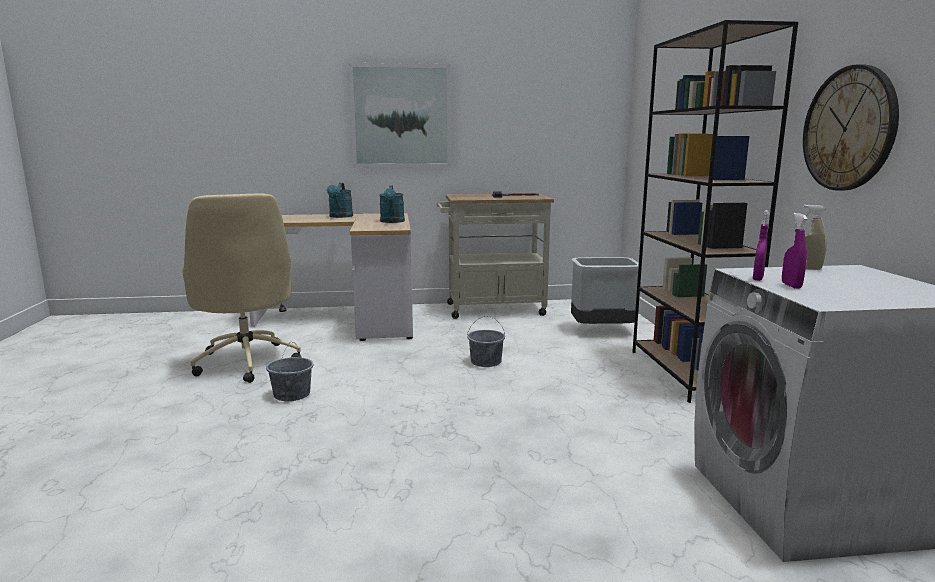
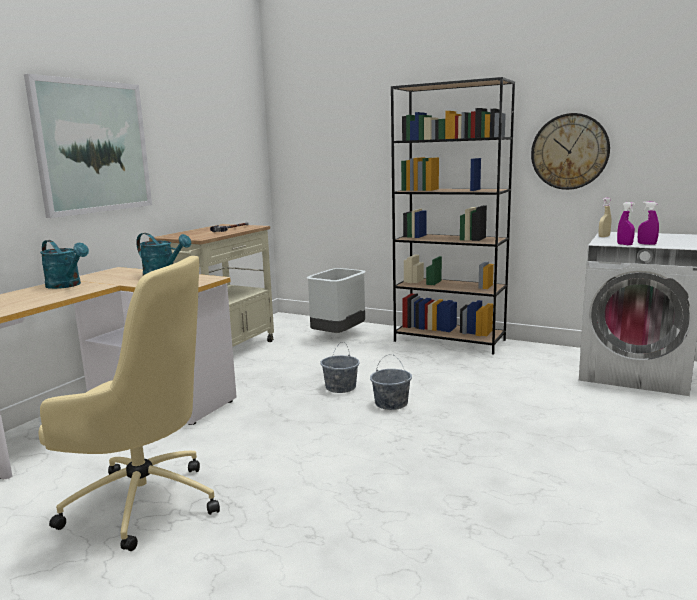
camera: 55 degrees left, 0 degrees up
grey bucket [266,342,313,401] -> grey bucket moved to [370,354,412,410]

